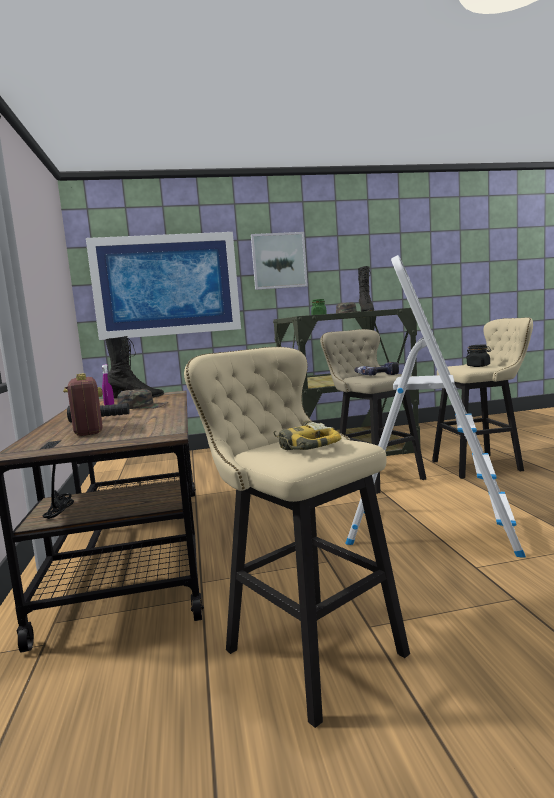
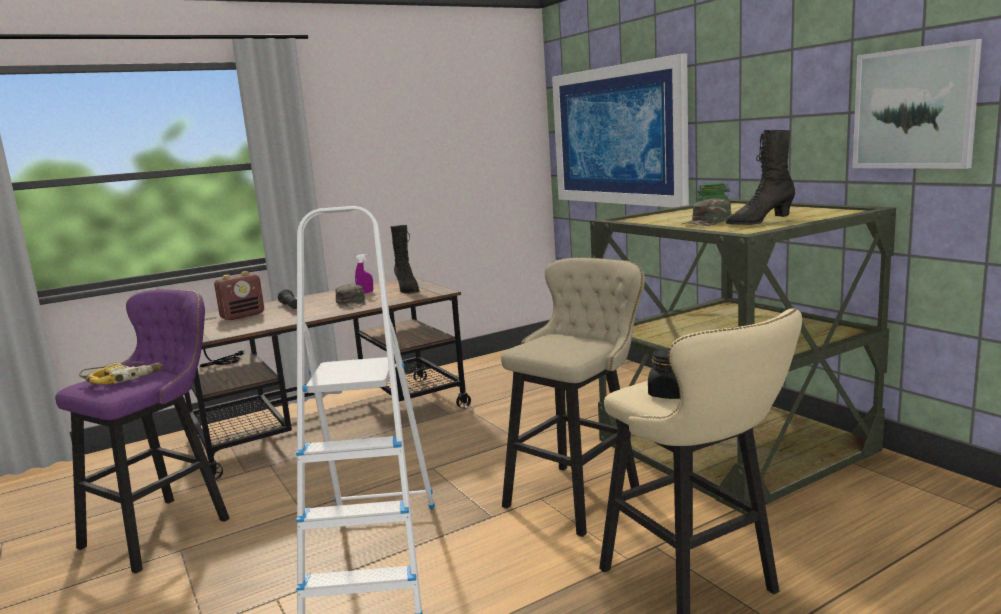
camera: 70 degrees right, 5 degrees up
beige stool [184,347,410,728] -> purple stool [55,289,230,574]
picture [251,232,308,290] -> picture moved to [852,39,982,169]
power drill [354,362,399,375] -> none

